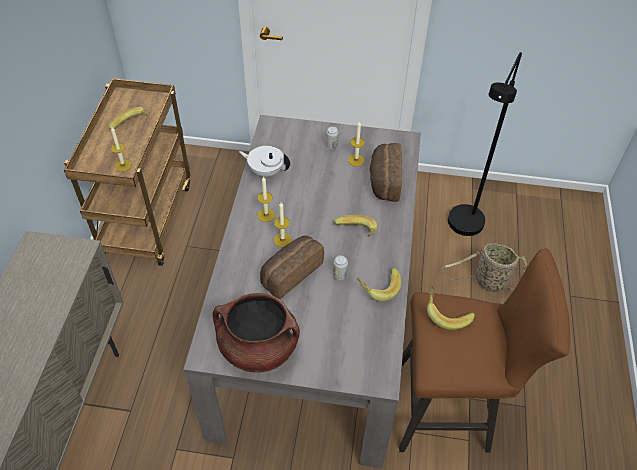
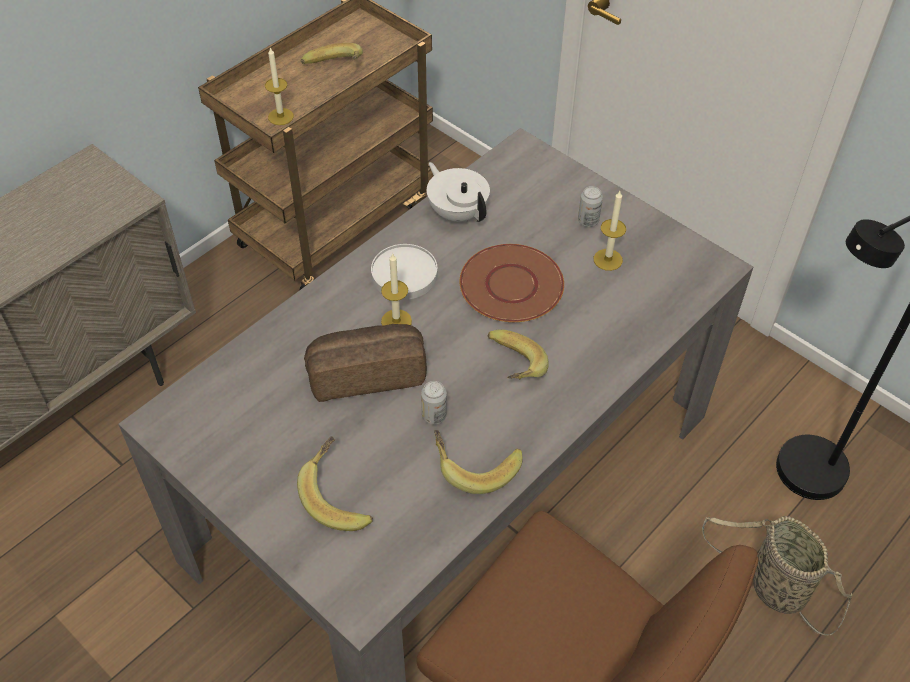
camera: 35 degrees right, 0 degrees up
brown cooking pot [212,293,300,373] -> none
candle [257,176,275,222] -> white plate [371,244,438,300]
bread [370,143,402,202] -> none
banana [427,286,475,330] -> banana moved to [297,436,373,531]
none -> brown plate [460,244,564,322]

